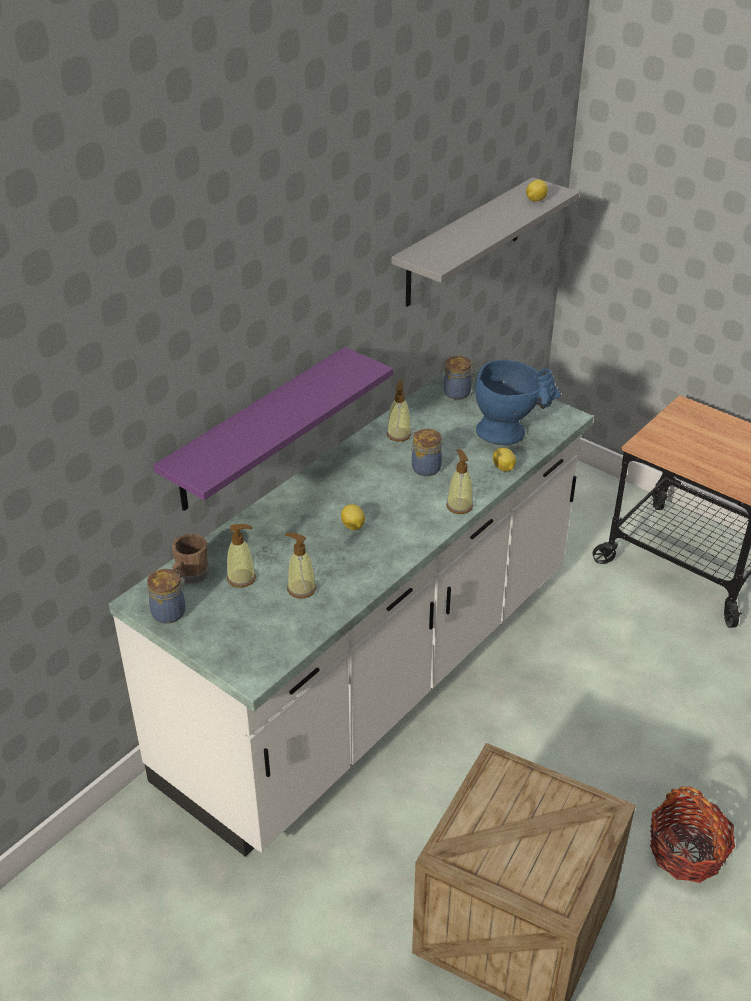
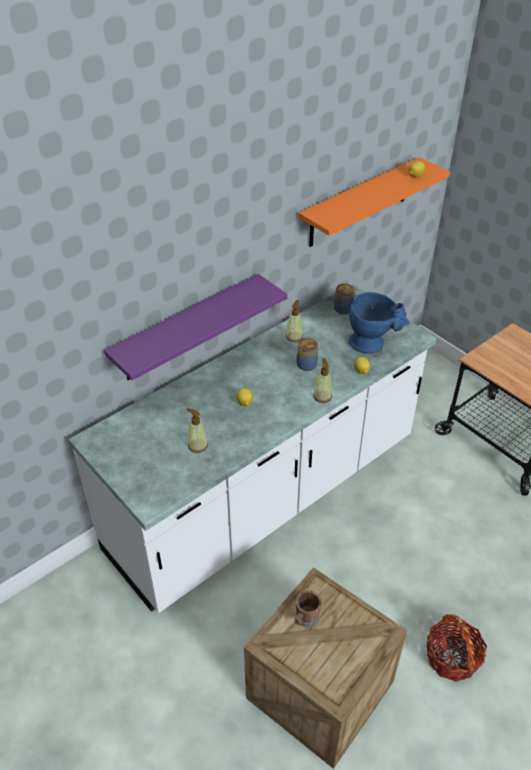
camera: 10 degrees right, 5 degrees up
jar [147,569,186,624] -> none
brown mug [172,534,209,584] -> brown mug moved to [295,590,322,627]
soap dispenser [227,524,256,588] -> none
grey shelf [392,177,580,307] -> orange shelf [298,157,450,247]

